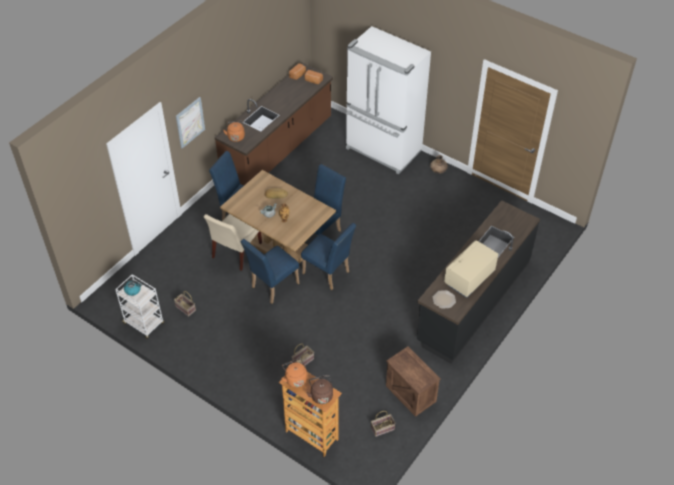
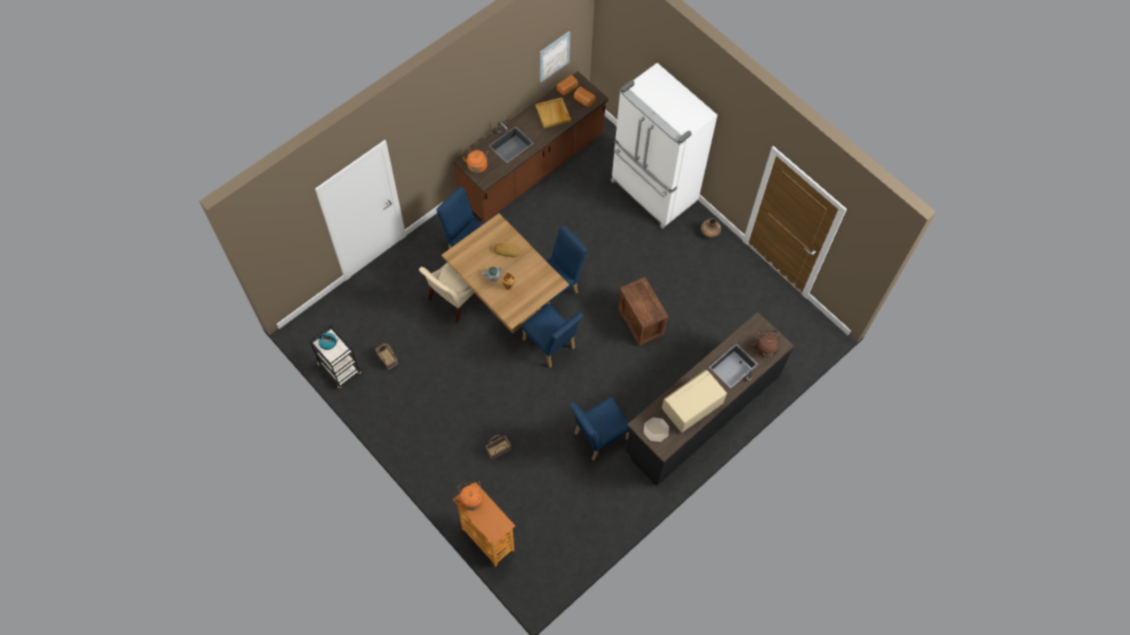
camera: 10 degrees right, 15 degrees up
white cart [115,274,164,339] -> black cart [309,325,361,389]
picture [176,97,205,148] -> picture moved to [540,31,570,82]
blue chair [241,239,299,304] -> blue chair moved to [569,397,630,461]
brown kettle [306,375,333,404] -> brown kettle moved to [753,331,779,357]
basket [371,411,396,437] -> none
crate [386,346,441,417] -> crate moved to [618,277,669,346]
none -> beige tray [536,97,571,128]

